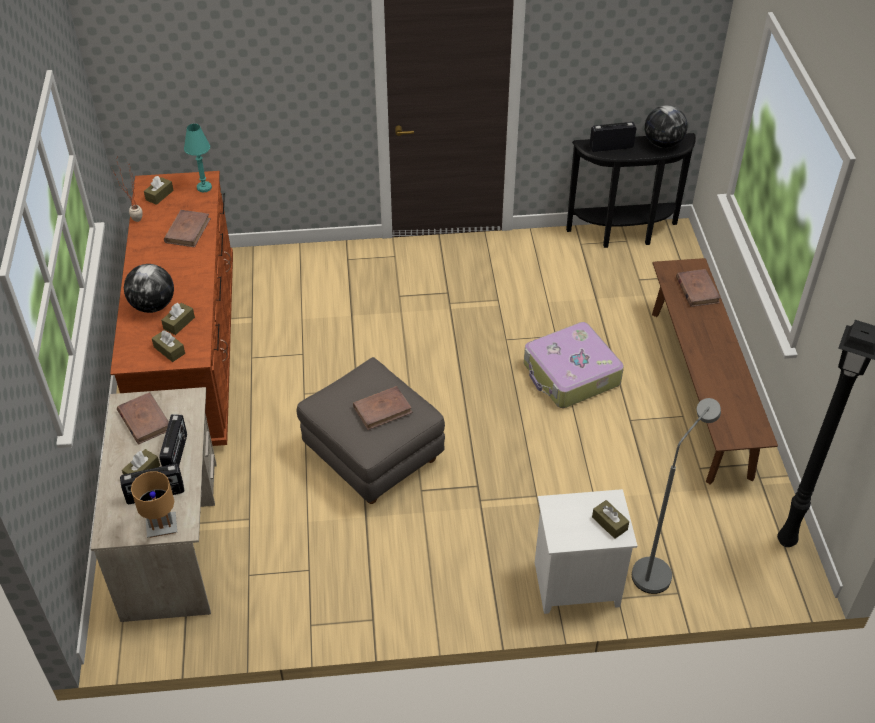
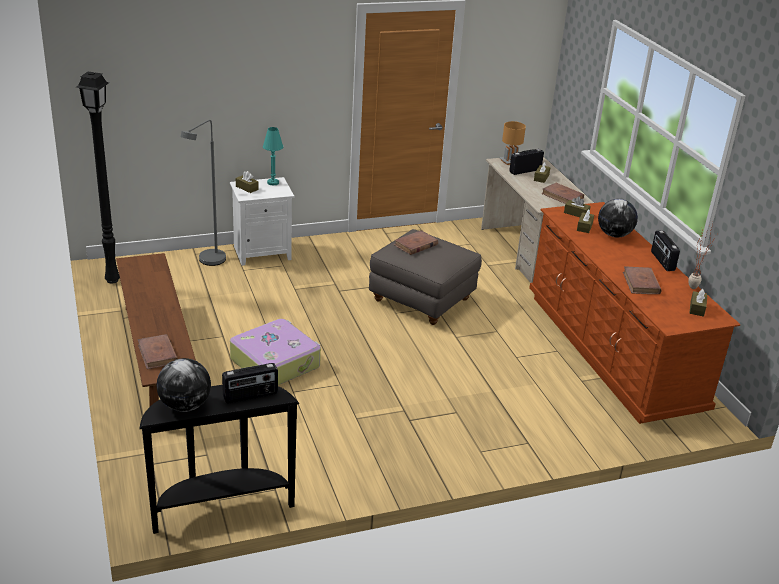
camera: 165 degrees right, 15 degrees down
radio [159,414,187,466] -> radio moved to [651,231,680,271]
turquoise table lamp [184,124,212,192] -> turquoise table lamp moved to [263,127,283,185]

